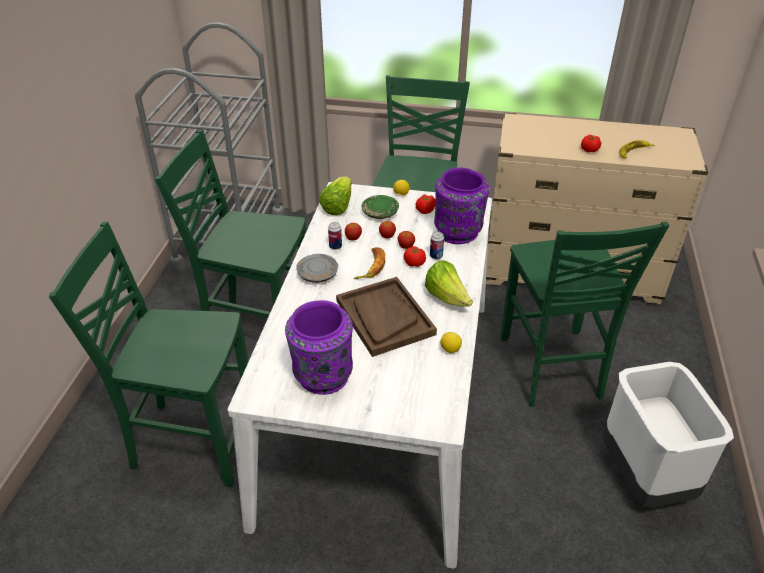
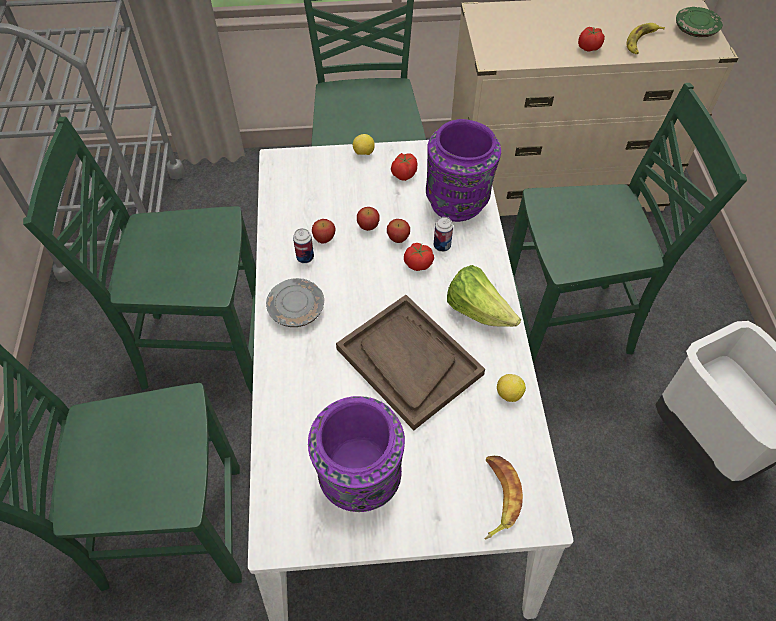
camera: 15 degrees left, 15 degrees up
lettuce [320,176,351,215] -> none
banana [354,247,385,279] -> banana moved to [485,456,523,540]
green plate [362,195,399,219] -> green plate moved to [676,7,723,37]
green chair [500,221,669,407] -> green chair turned 75 degrees counterclockwise [508,83,747,364]

